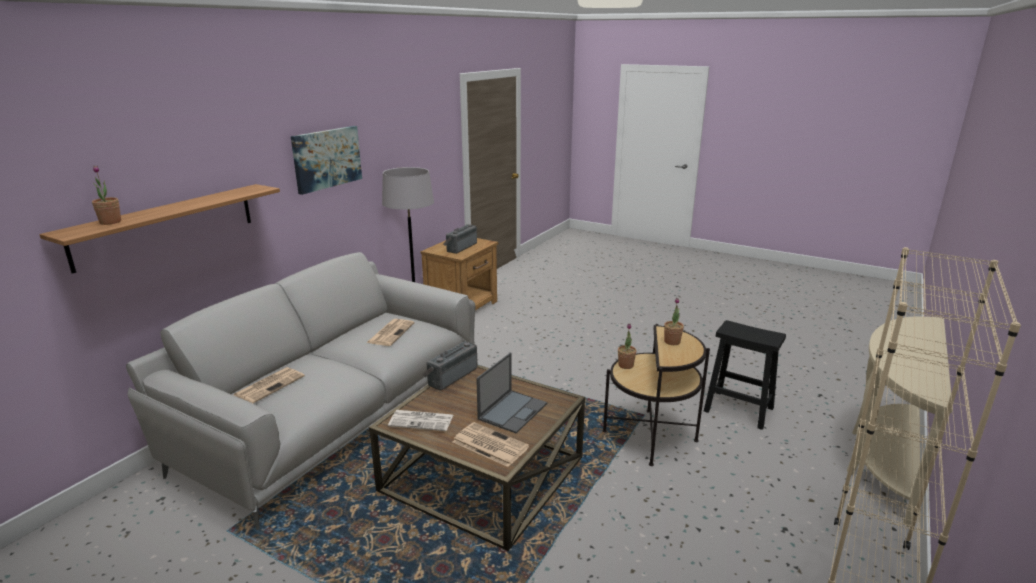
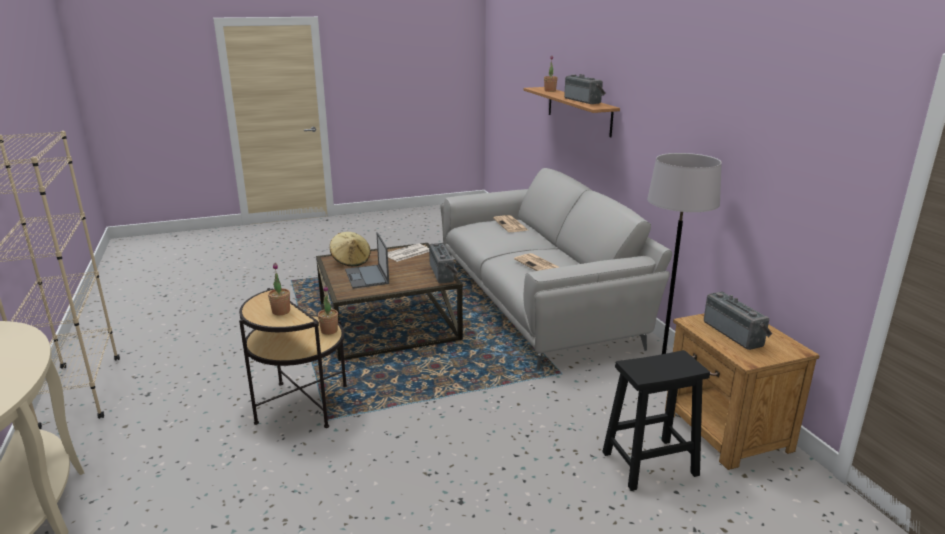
camera: 130 degrees right, 0 degrees up
picture [291,126,362,195] -> none
newspaper [453,422,529,467] -> beige hat [330,232,371,266]
black stool [704,320,786,430] -> black stool moved to [602,350,710,491]
none -> radio [564,74,605,104]

